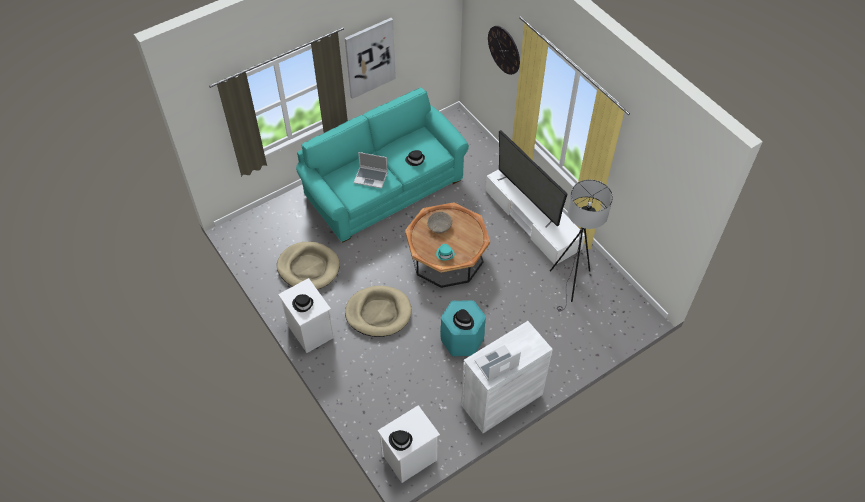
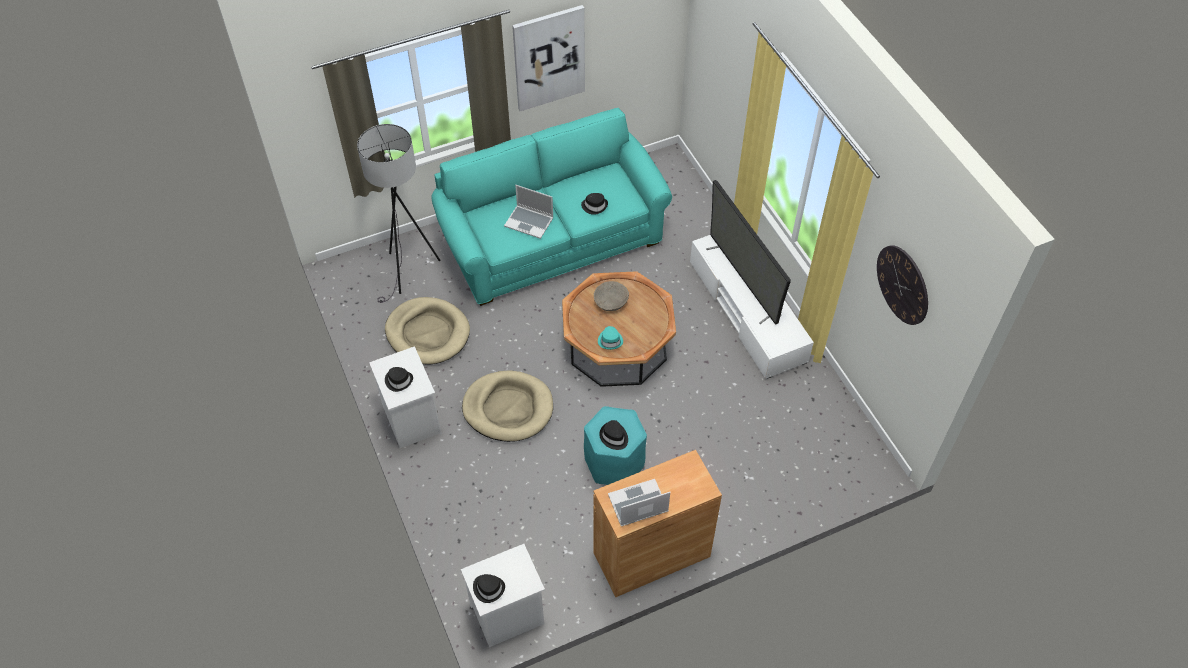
camera: 10 degrees right, 0 degrees up
white cabinet [461,321,553,433] -> brown cabinet [594,450,722,597]
wall clock [488,26,520,75] -> wall clock moved to [877,245,928,325]
grey floor lamp [550,180,613,311] -> grey floor lamp moved to [357,124,440,303]

